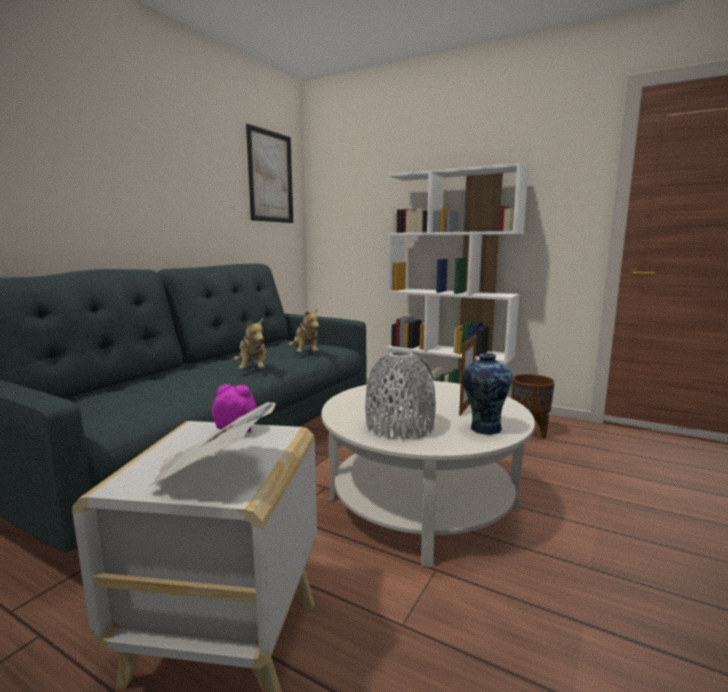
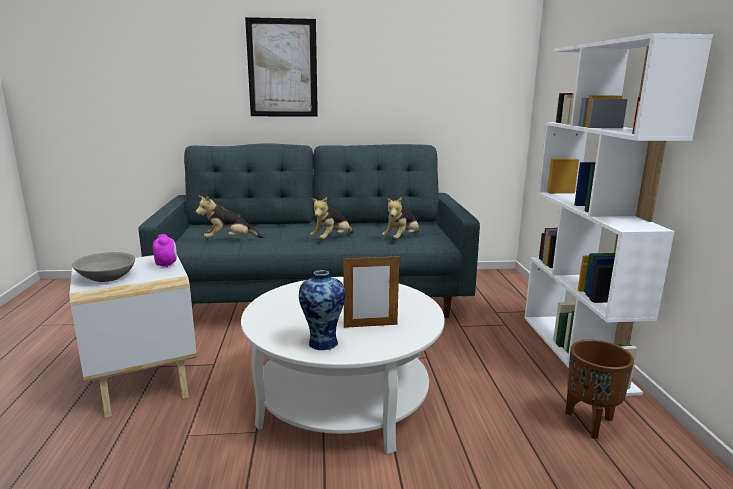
camera: 55 degrees right, 5 degrees up
newspaper [148,401,276,487] -> grey bowl [72,252,135,282]
picture [246,124,293,223] -> picture moved to [245,17,318,117]
grey vase [365,351,436,439] -> none
none -> plush toy [195,196,264,238]

